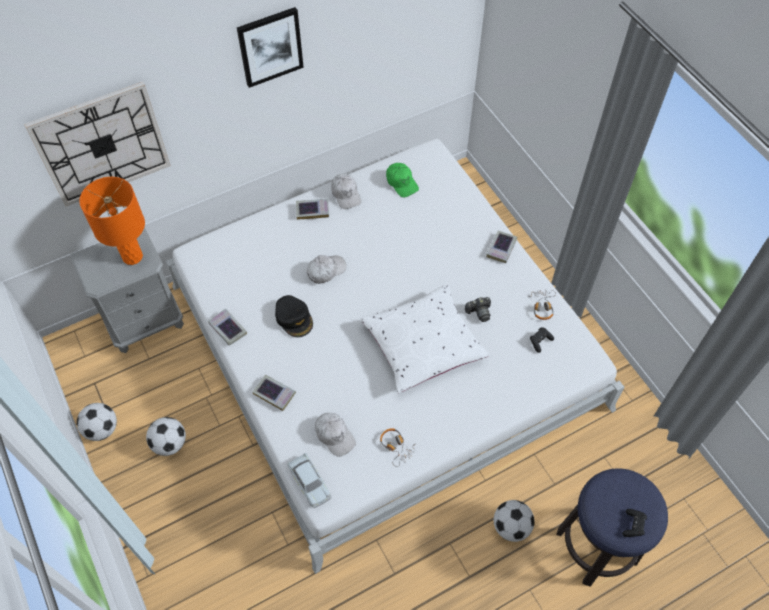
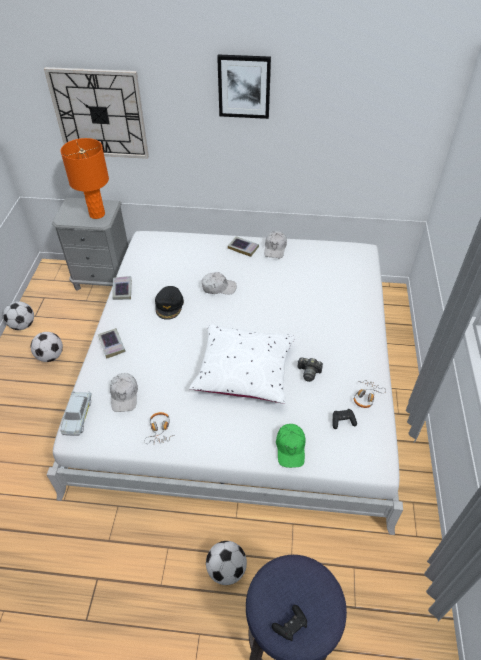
camera: 35 degrees right, 10 degrees down
green cap [386,163,419,197] -> green cap moved to [276,424,306,468]
book [487,231,517,263] -> none

